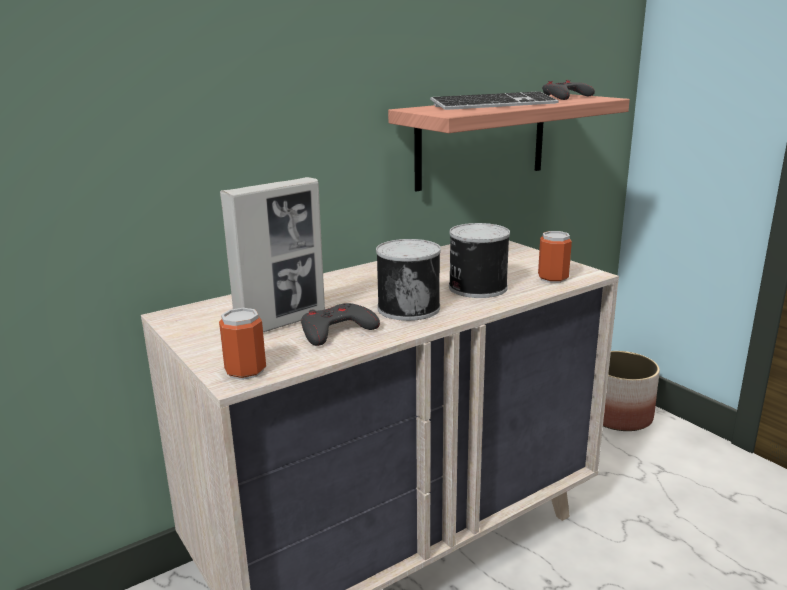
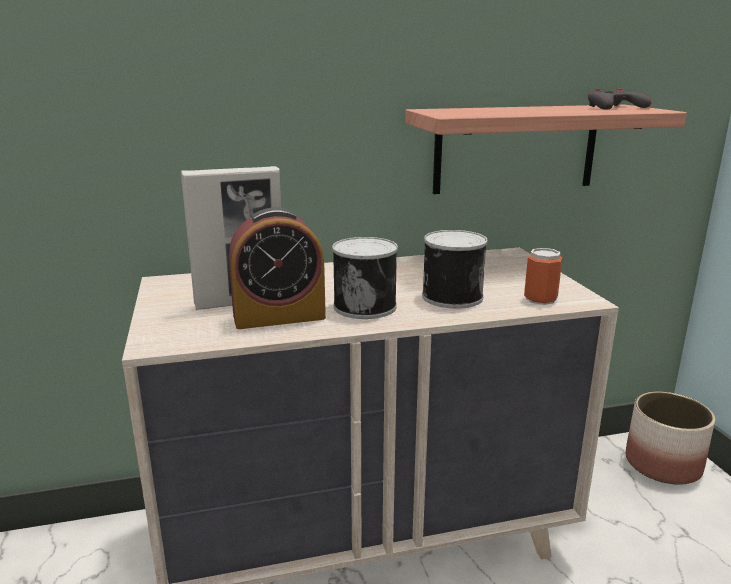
camera: 20 degrees right, 0 degrees up
can [219,308,266,380] -> none
grey game controller [301,303,380,346] -> alarm clock [229,207,326,329]
keyboard [430,91,559,110] -> none

